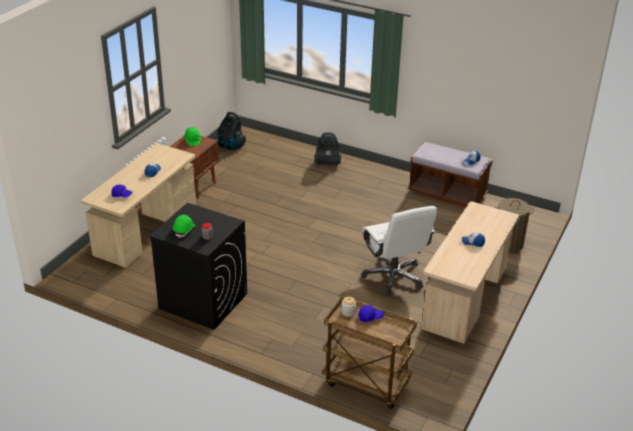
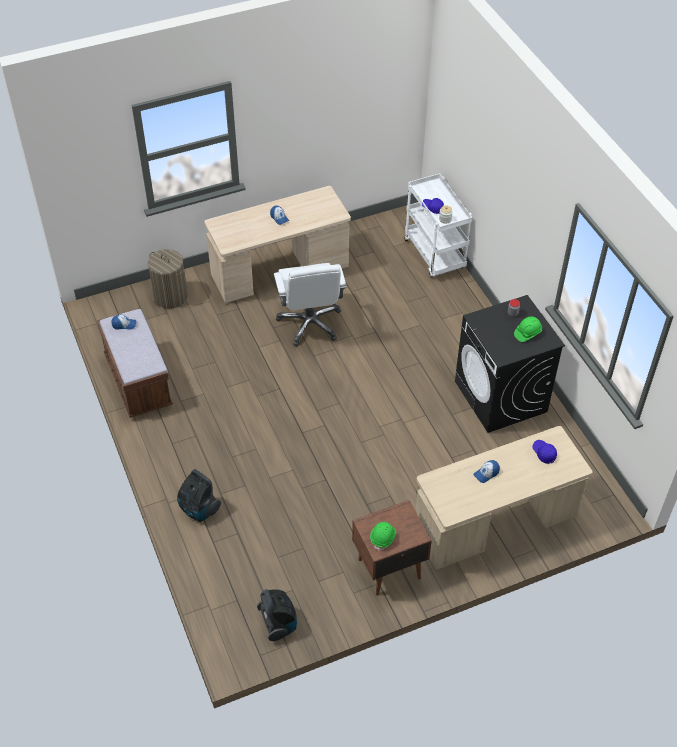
camera: 140 degrees left, 15 degrees up
brown cart [323,296,417,409] -> white cart [404,173,473,278]
white office chair [361,206,437,296] -> white office chair turned 150 degrees clockwise [274,263,346,346]

